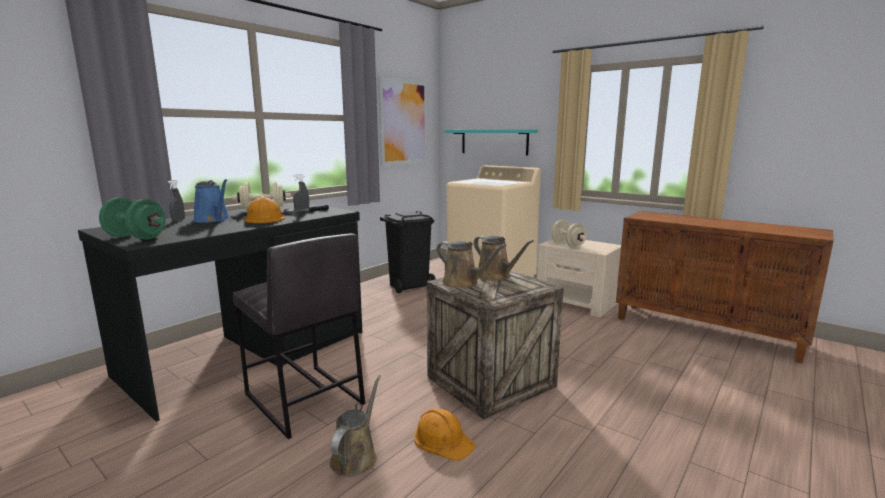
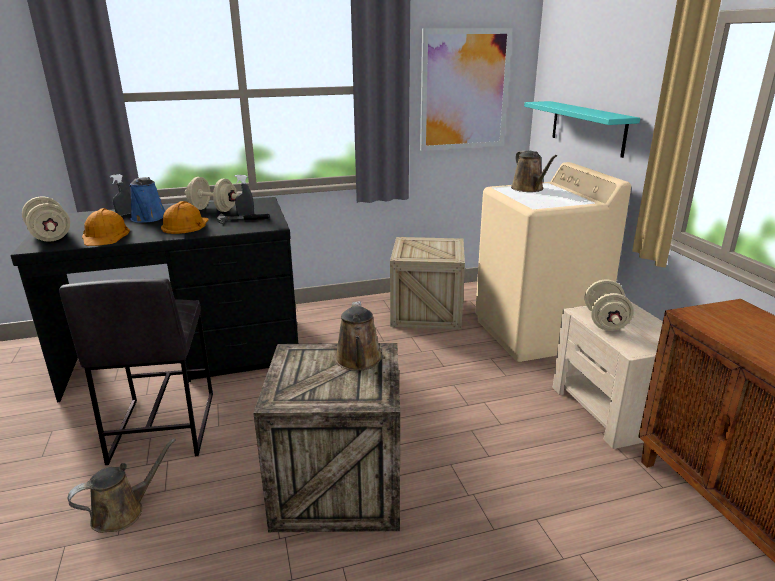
camera: 35 degrees right, 10 degrees up
green dumbbell [99,198,166,240] -> beige dumbbell [22,196,70,242]
black trash can [380,211,436,293] -> crate [390,237,465,330]
orange hard hat [414,408,476,460] -> orange hard hat moved to [82,208,130,246]
brown watering can [436,241,507,288] -> brown watering can moved to [511,151,557,192]

